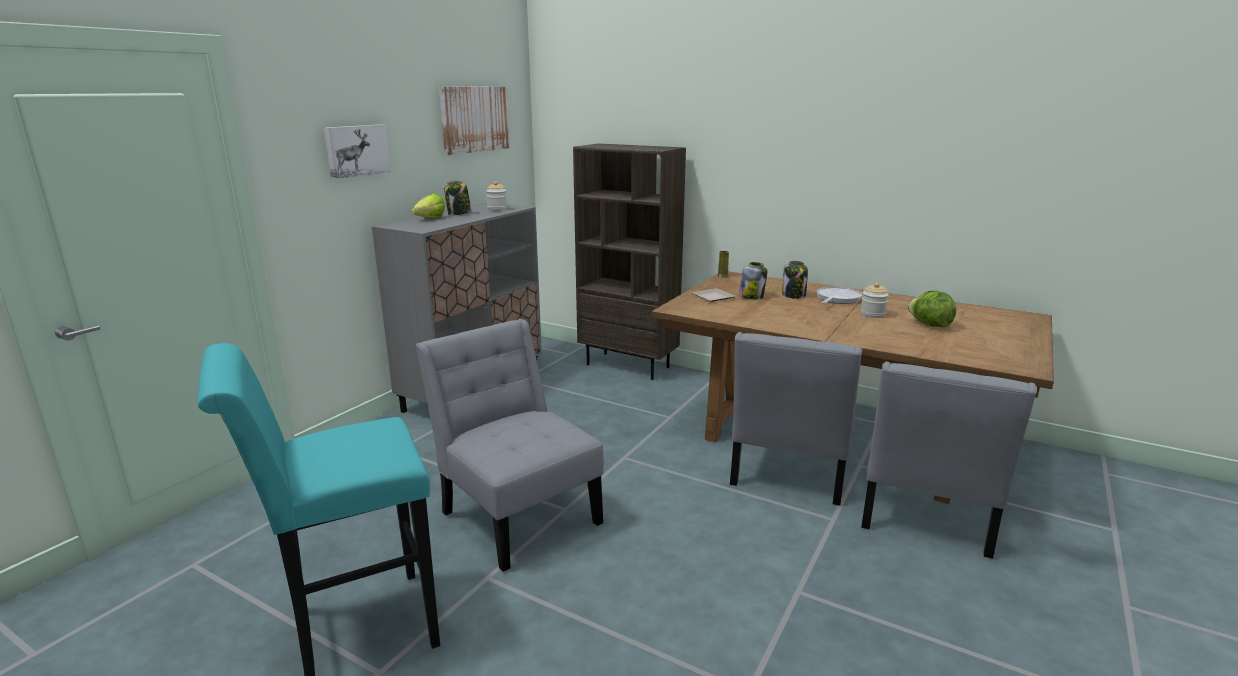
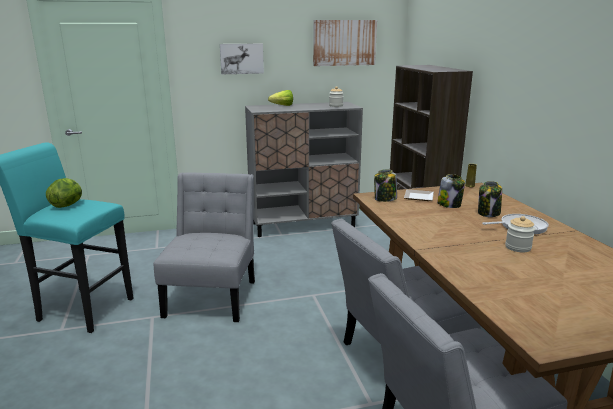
camera: 45 degrees right, 0 degrees up
jar [444,181,471,215] -> jar moved to [374,170,397,202]
lettuce [908,291,956,328] -> lettuce moved to [46,178,82,208]

